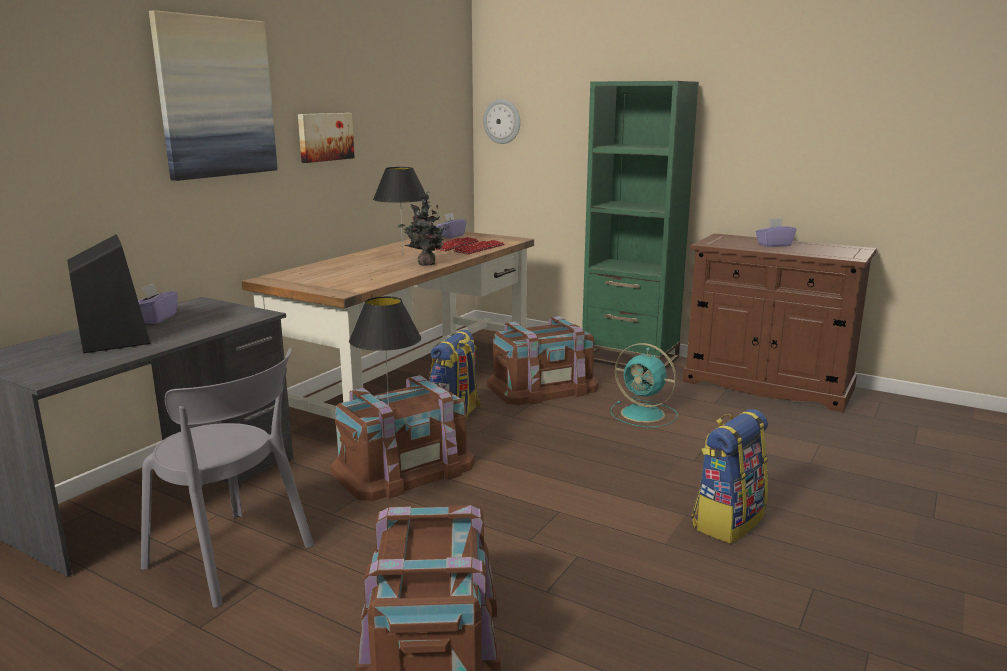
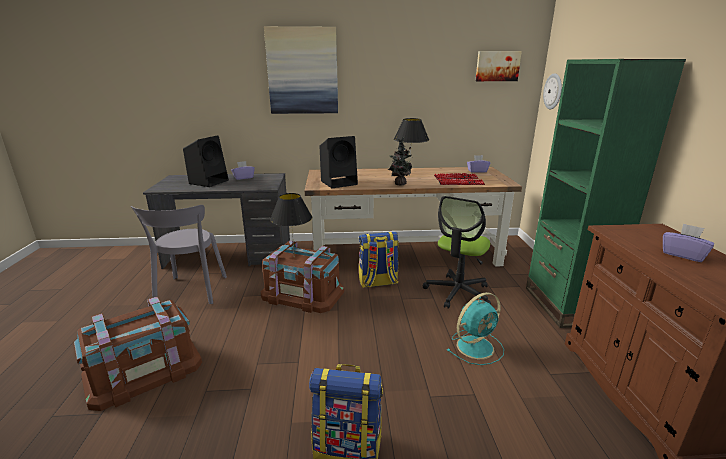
camera: 55 degrees right, 5 degrees up
picture [298,113,355,163] -> picture moved to [475,51,522,81]
brown storage box [487,316,599,405] -> office chair [423,196,491,309]
turquoise fan [610,343,678,427] -> turquoise fan turned 120 degrees counterclockwise [447,292,504,365]
none -> black speaker [320,136,358,188]

